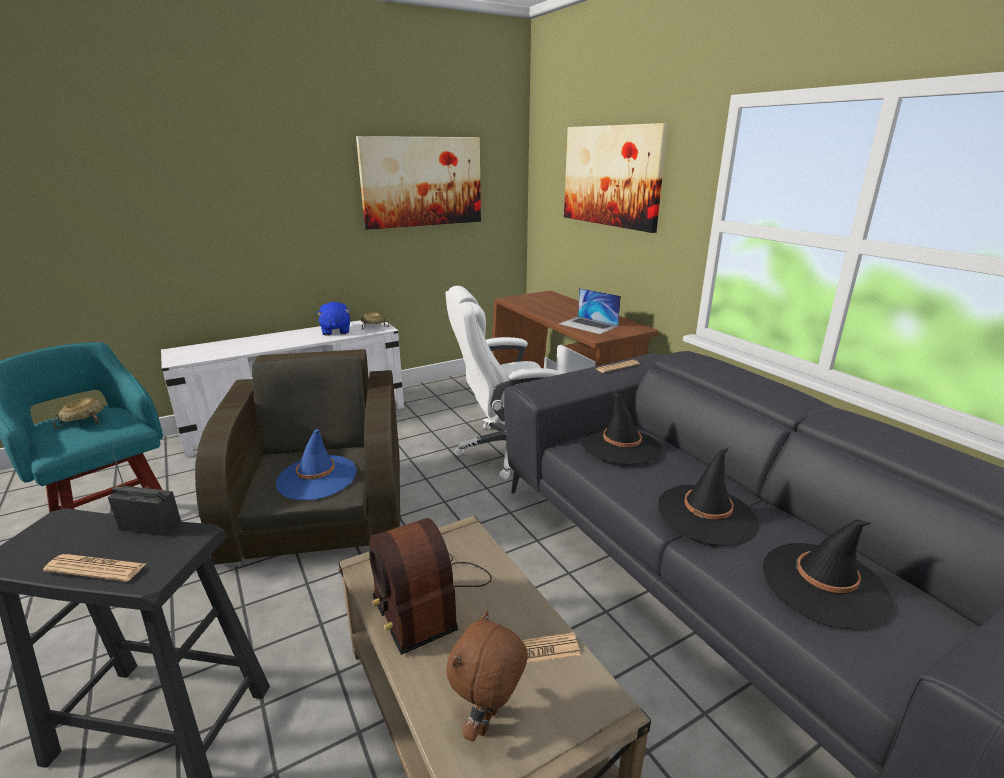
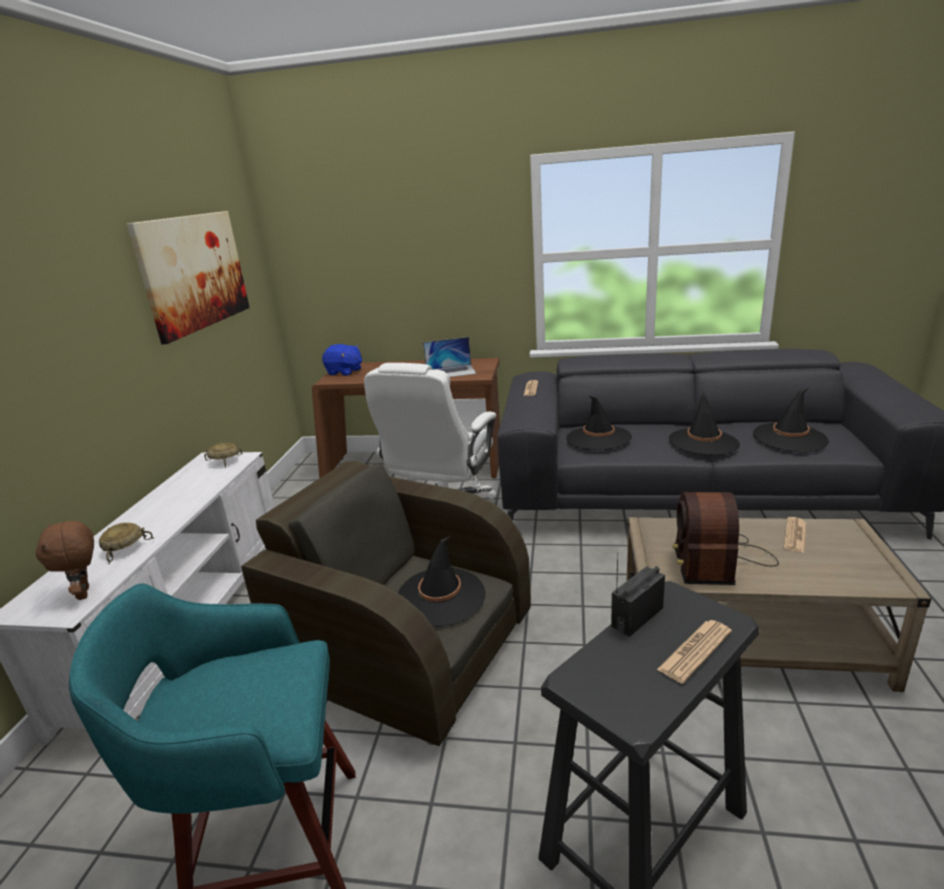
camera: 50 degrees left, 0 degrees up
beige bowl [53,398,104,429] -> beige bowl moved to [99,523,154,564]
blue hat [276,429,357,500] -> black hat [398,536,486,627]
blue plush toy [316,302,350,336] -> blue plush toy moved to [322,344,362,376]
radio [370,518,492,655] -> radio turned 90 degrees clockwise [672,492,779,585]
brown plush toy [447,611,528,741] -> brown plush toy moved to [36,521,94,600]
picture [564,123,668,233] -> none

